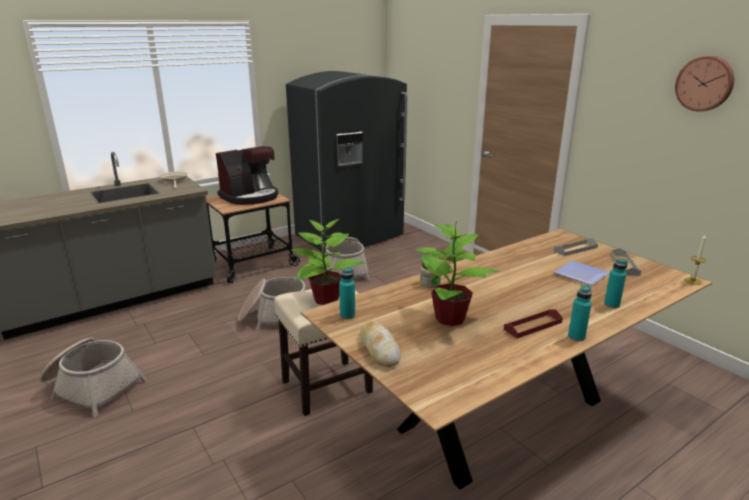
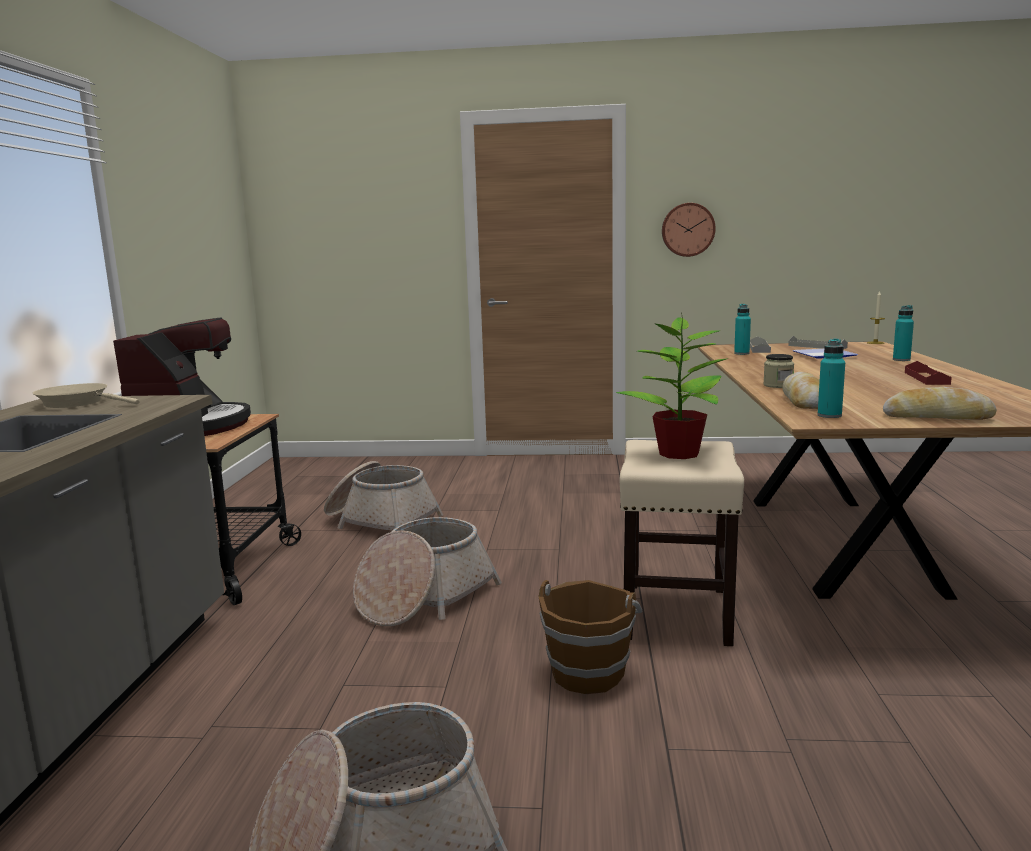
camera: 50 degrees left, 10 degrees down
grey fridge [286,71,408,253] -> none
potted plant [415,224,500,326] -> none
turquoise bottle [568,285,592,341] -> turquoise bottle moved to [734,304,751,355]
wall clock [675,56,734,111] -> wall clock moved to [662,203,716,257]
none -> brown bucket [538,580,642,694]
none -> bread [782,372,820,409]

